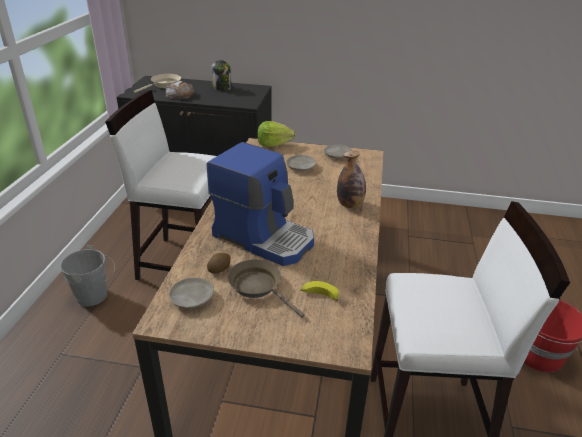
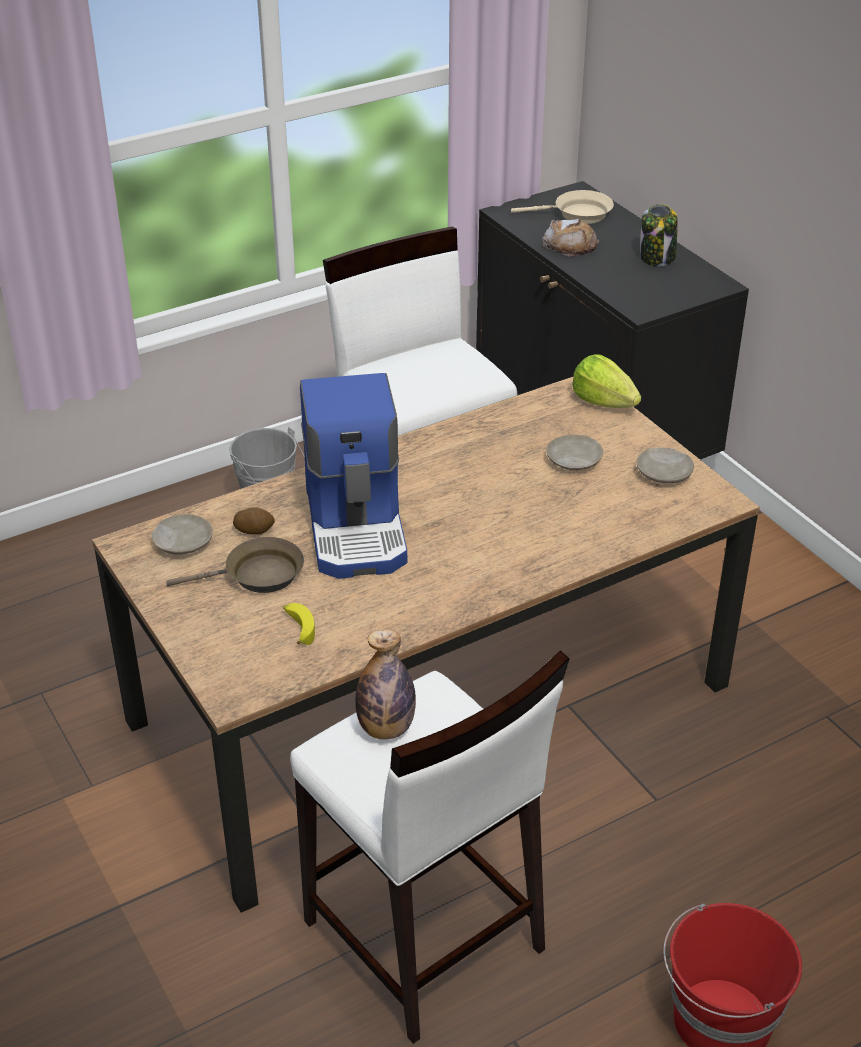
camera: 50 degrees right, 5 degrees up
brown frying pan [228,260,305,318] -> brown frying pan turned 75 degrees clockwise [166,537,304,593]
bottle [337,151,366,208] -> bottle moved to [355,629,416,740]

